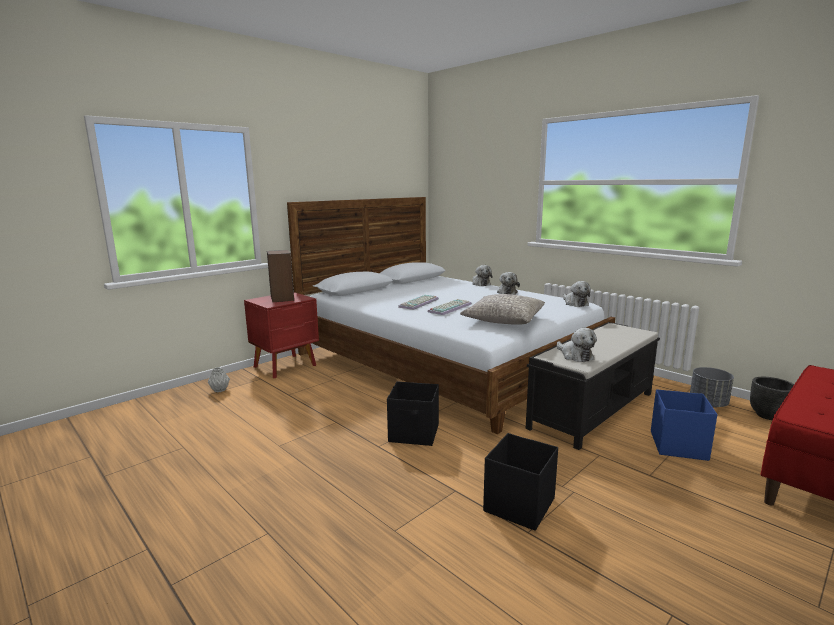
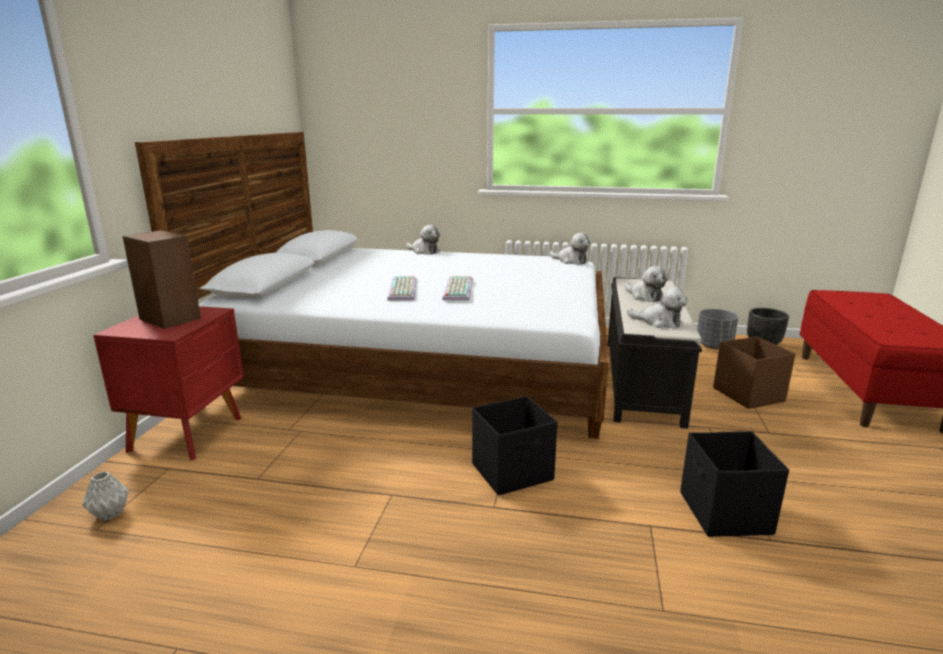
camera: 35 degrees left, 5 degrees up
grey pillow [460,294,545,325] -> none
plush toy [497,272,520,295] -> plush toy moved to [625,266,668,302]
blue storage box [651,389,717,461] -> brown storage box [713,336,795,409]

